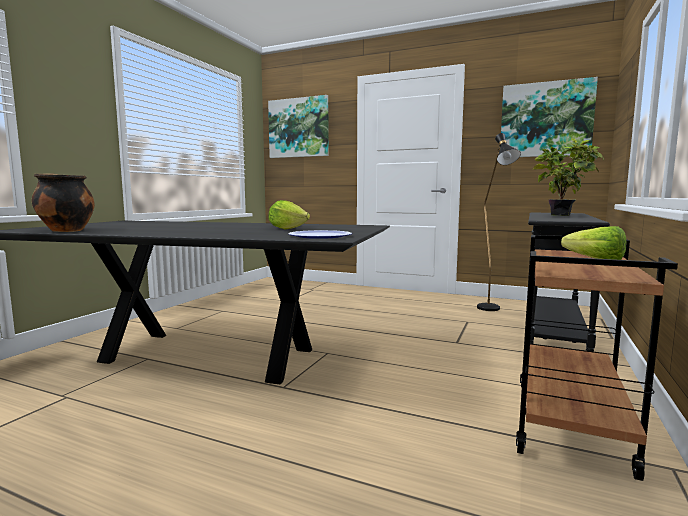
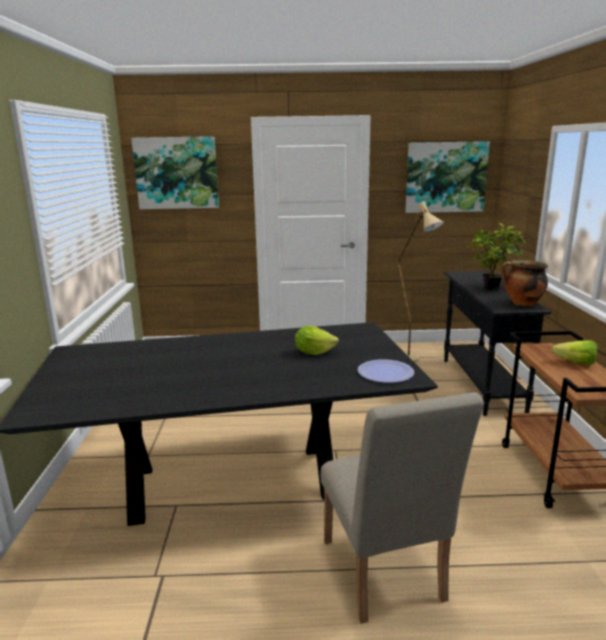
camera: 25 degrees left, 10 degrees up
cooking pot [32,173,95,232] -> cooking pot moved to [502,260,548,306]
black floor lamp [477,133,521,311] -> beige floor lamp [398,201,444,363]
none -> beige chair [321,392,484,624]

